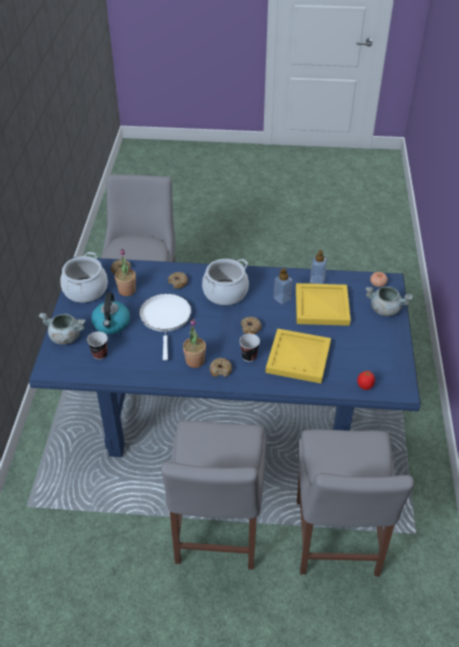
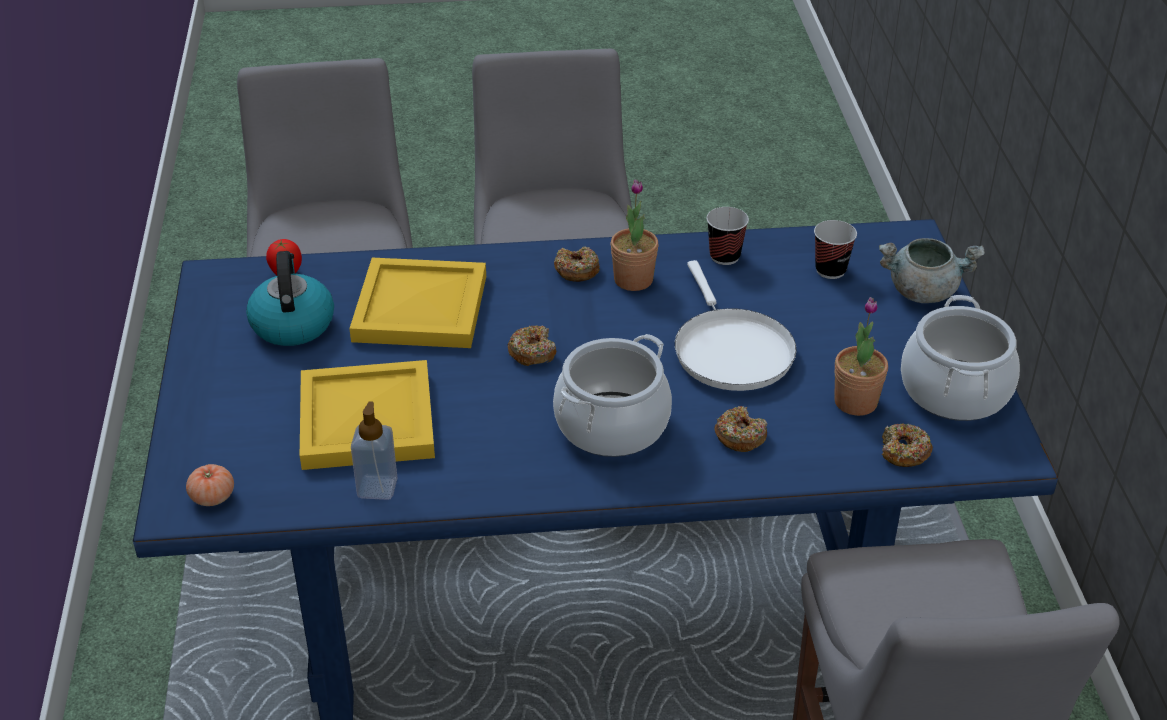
camera: 170 degrees right, 5 degrees down
kettle [92,292,130,334] -> kettle moved to [246,251,334,346]
cup [239,334,260,362] -> cup moved to [707,207,749,265]
soap dispenser [273,268,293,304] -> none
grey cooking pot [366,286,413,316] -> none

